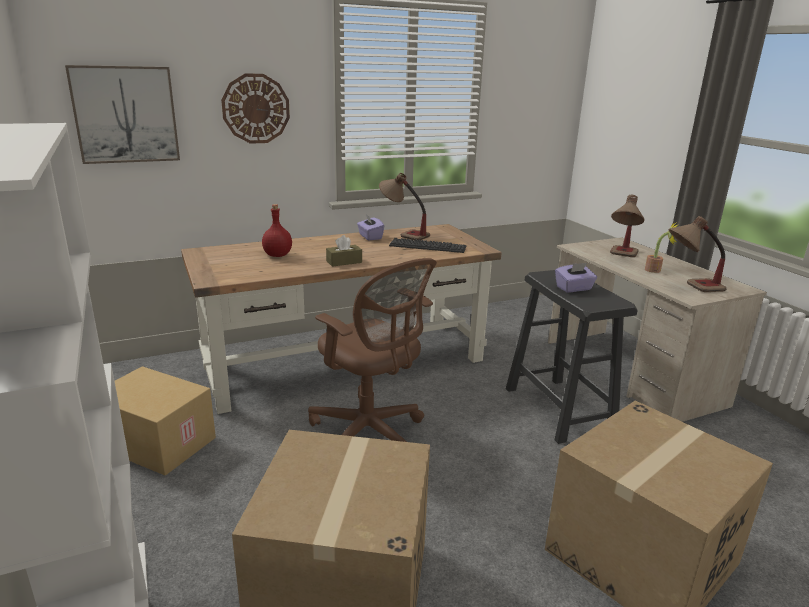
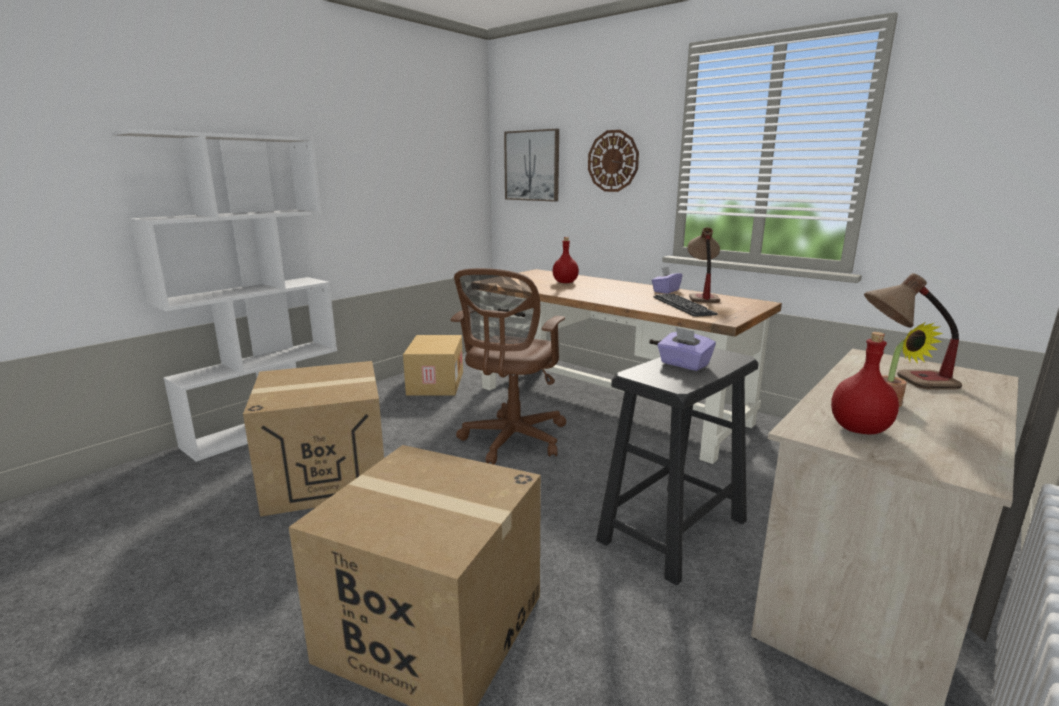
camera: 65 degrees right, 5 degrees down
brown tissue box [326,235,362,267] -> none
table lamp [669,216,726,292] -> red bottle [831,332,899,434]

